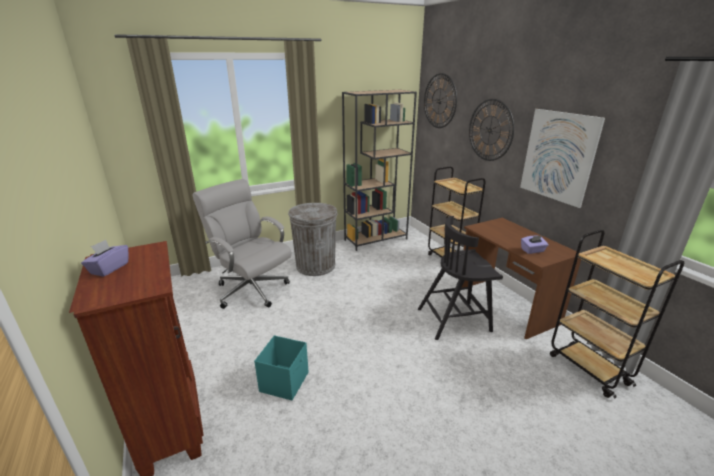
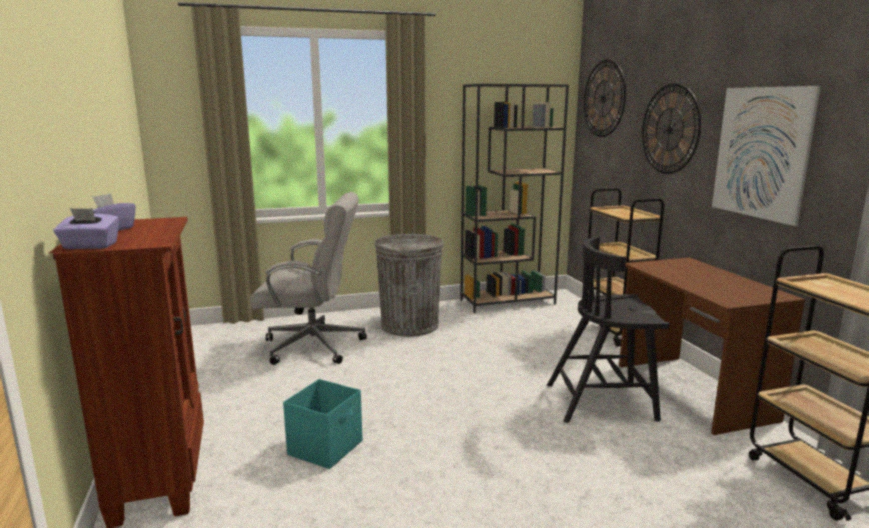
camera: 10 degrees right, 10 degrees down
grey office chair [193,179,292,309] -> grey office chair turned 135 degrees clockwise [250,192,367,365]
purple tissue box [521,236,548,254] -> purple tissue box moved to [53,208,119,249]

